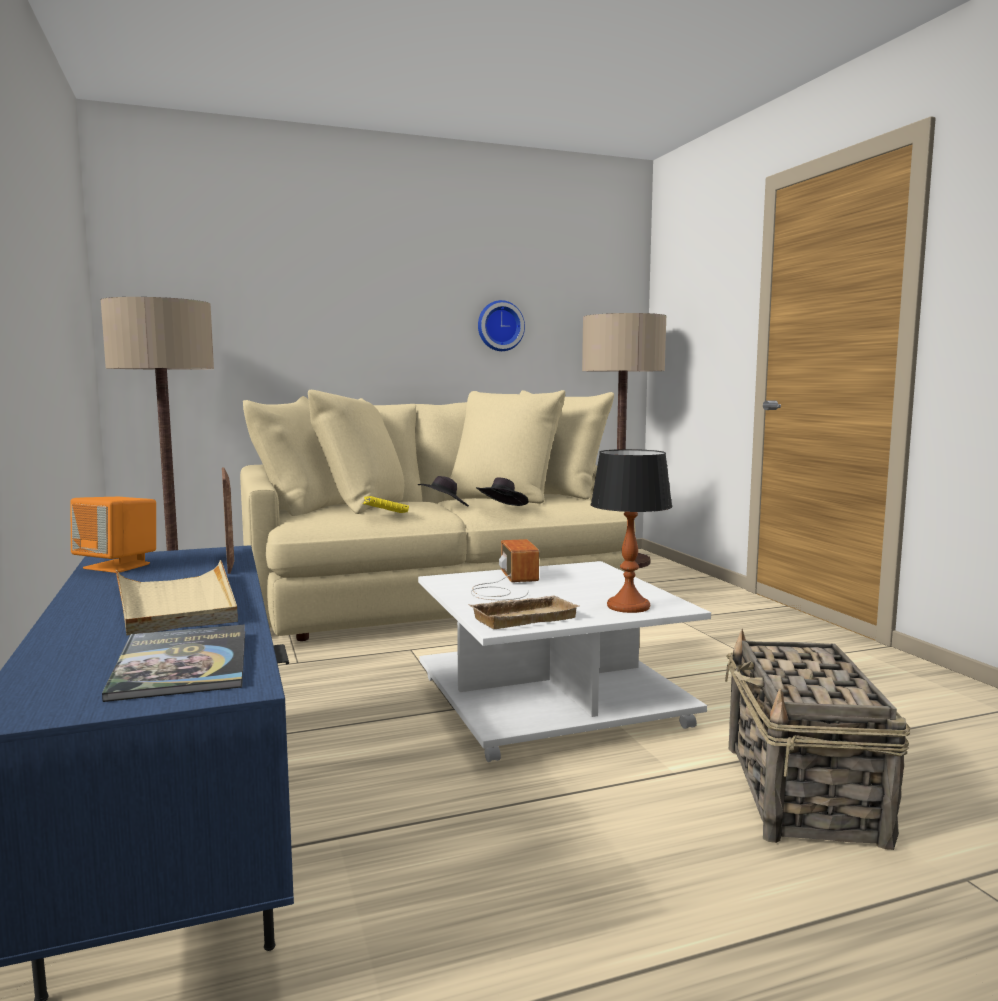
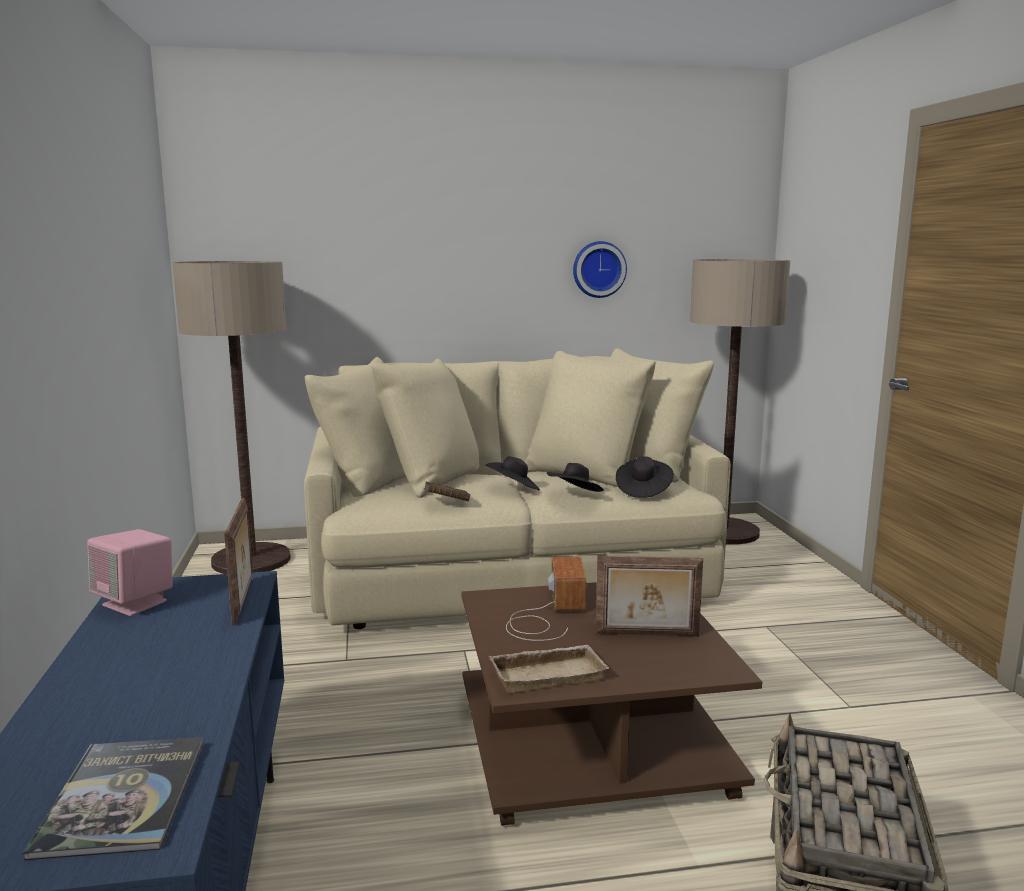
camera: 10 degrees right, 5 degrees up
orange speaker [70,497,156,573] -> pink speaker [87,529,173,616]
beige tray [116,560,238,635] -> none
yellow book [363,496,409,513] -> brown book [424,482,470,501]
white coffee table [418,561,711,762] -> brown coffee table [461,582,762,826]
table lamp [591,449,672,613] -> none
none -> picture frame [596,556,703,636]
none -> black hat [616,456,674,498]

